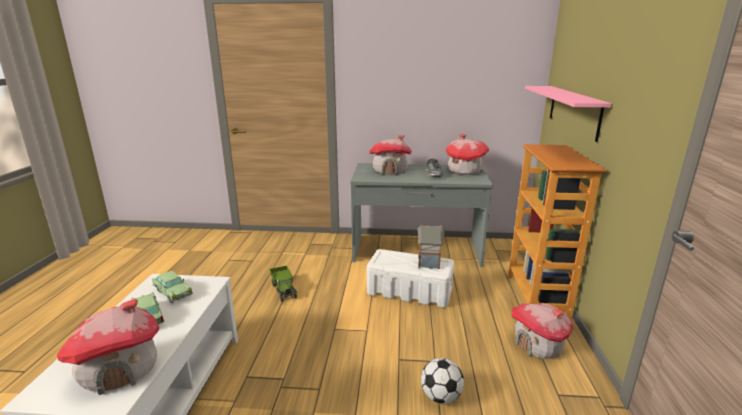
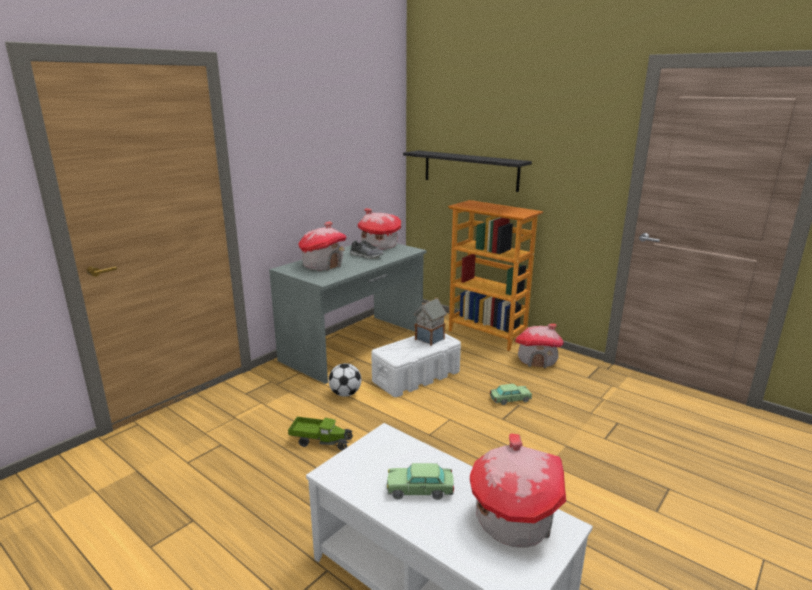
camera: 55 degrees left, 0 degrees up
toy car [152,271,193,303] -> toy car moved to [490,384,532,405]
football [421,358,464,404] -> football moved to [328,363,362,397]
pink shelf [525,86,612,142] -> black shelf [403,150,532,192]

